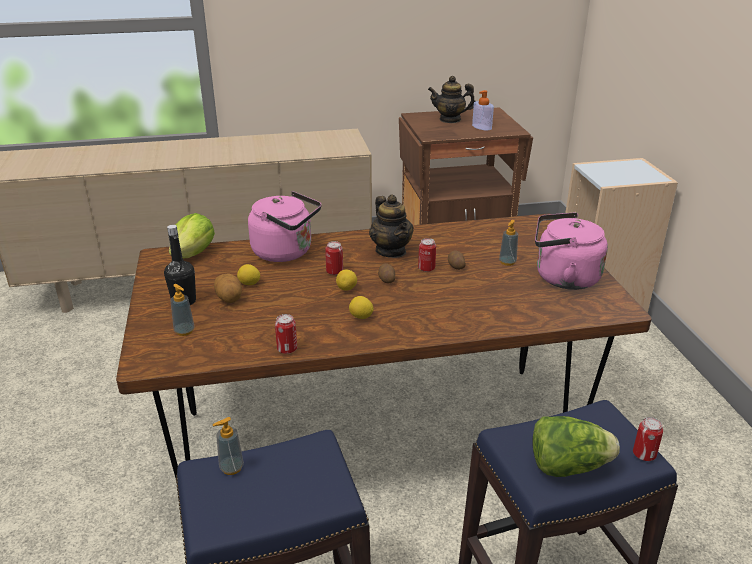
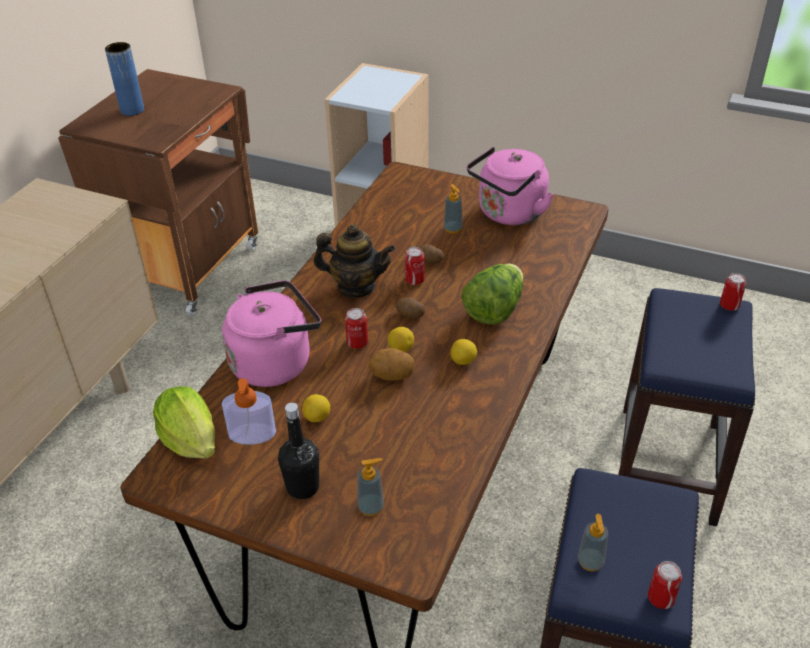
camera: 55 degrees left, 10 degrees up
potato [214,273,242,303] -> potato moved to [368,348,415,381]
can [275,314,297,354] -> can moved to [648,561,682,609]
teapot [428,76,475,123] -> blue vase [105,42,144,116]
soap dispenser [472,90,494,131] -> soap dispenser moved to [222,378,276,445]
lettuce [532,416,620,477] -> lettuce moved to [461,263,523,325]

